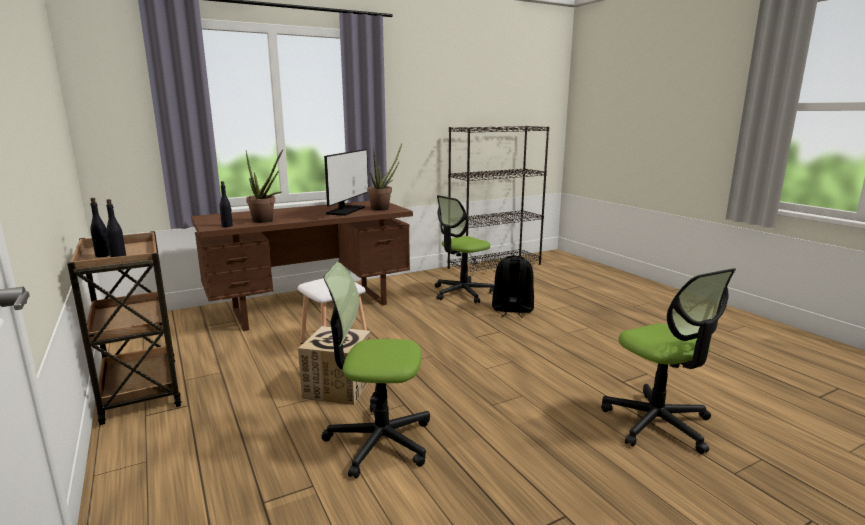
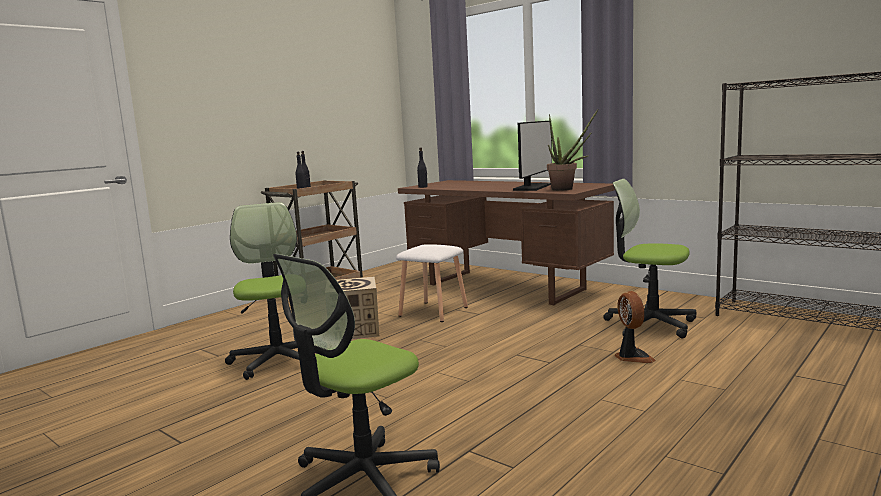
camera: 70 degrees right, 5 degrees down
potted plant [246,150,283,223] -> none
monitor [324,149,368,216] -> monitor turned 60 degrees counterclockwise [513,121,552,191]
black backpack [492,256,534,318] -> fan [615,291,656,363]

